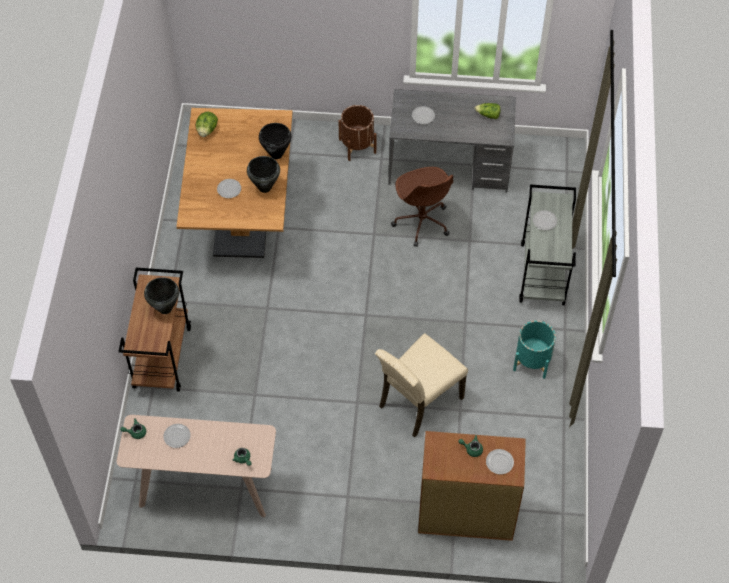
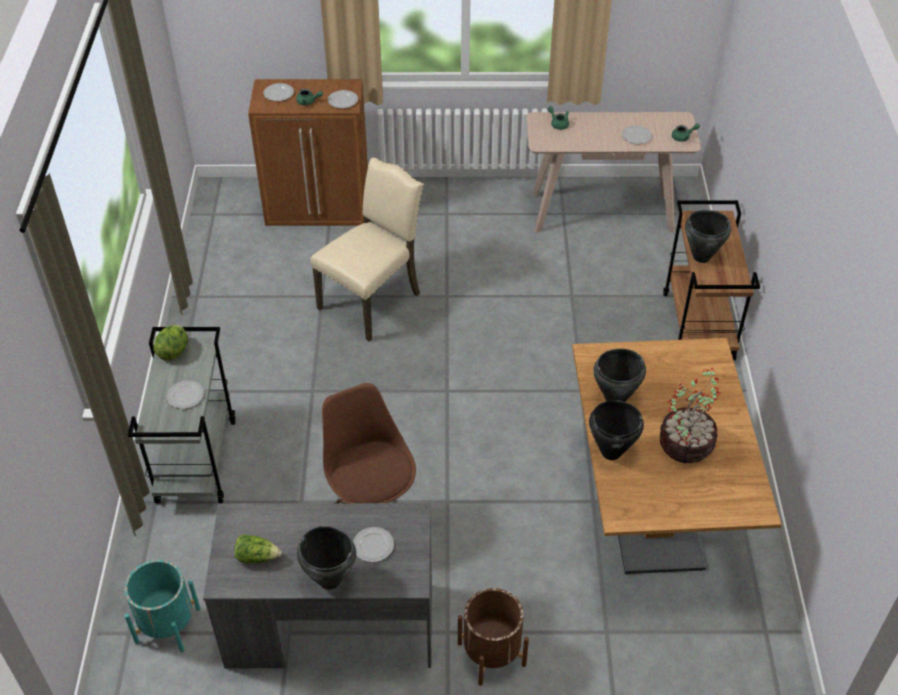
camera: 175 degrees right, 10 degrees down
lettuce [196,112,218,137] -> lettuce moved to [153,325,188,361]
plate [217,179,241,198] -> plate moved to [328,90,358,108]
turquoise planter [513,320,556,379] -> turquoise planter moved to [124,560,201,652]
none -> black cooking pot [297,526,356,590]
none -> potted plant [660,368,721,463]

